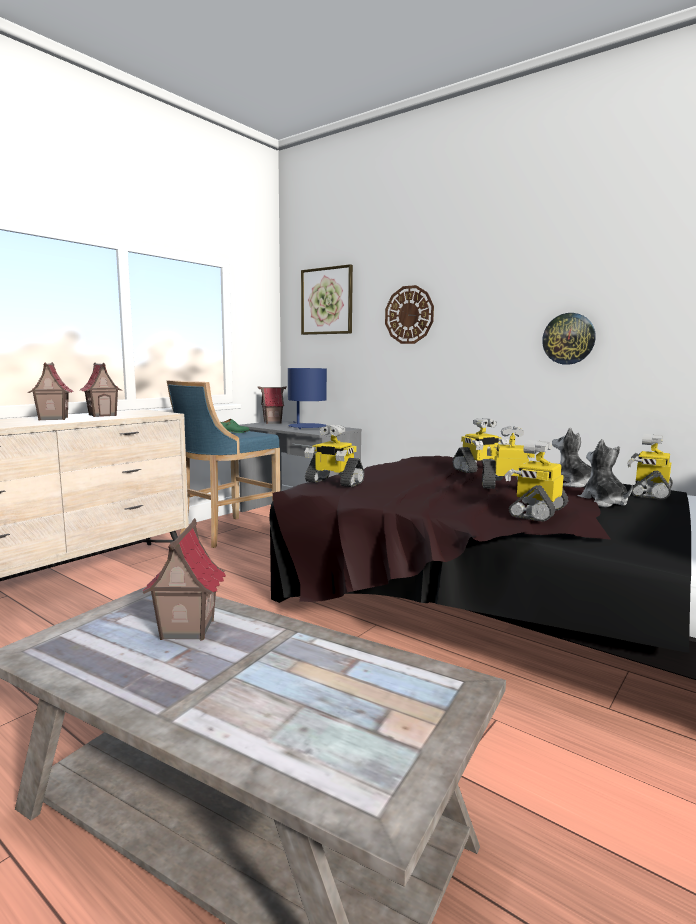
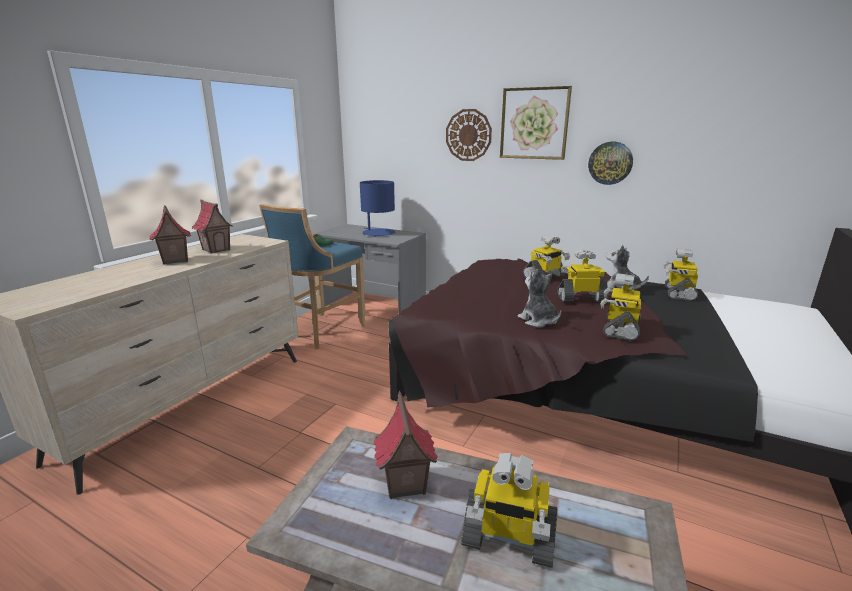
camera: 10 degrees left, 10 degrees up
toy house [258,386,287,424] -> none
picture [301,264,353,335] -> picture moved to [500,86,572,160]
toy robot [304,425,364,487] -> toy robot moved to [461,453,558,568]
plush toy [578,439,633,507] -> plush toy moved to [518,269,561,328]

